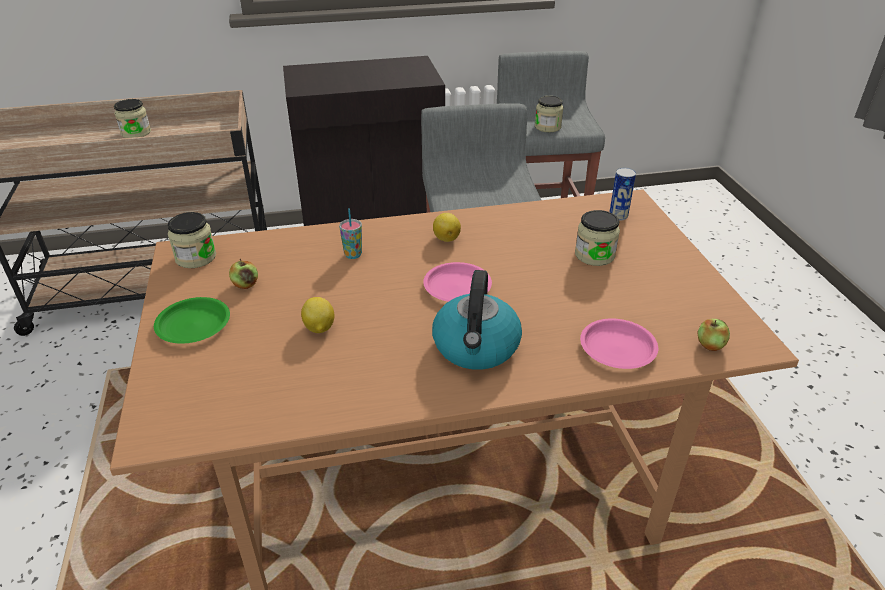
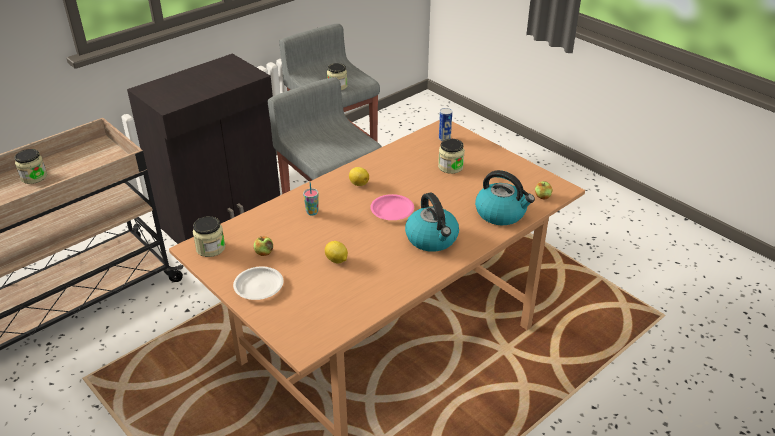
camera: 30 degrees left, 0 degrees up
green plate [154,297,230,344] -> white plate [233,267,283,300]
pink plate [580,318,658,369] -> kettle [475,170,535,225]

